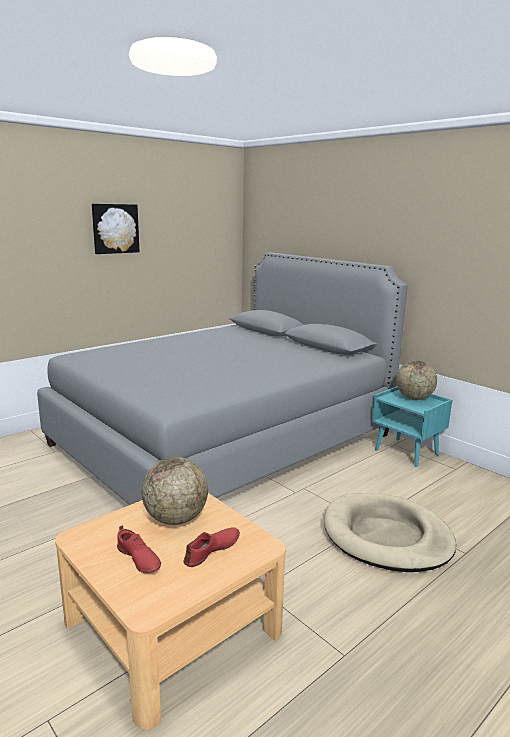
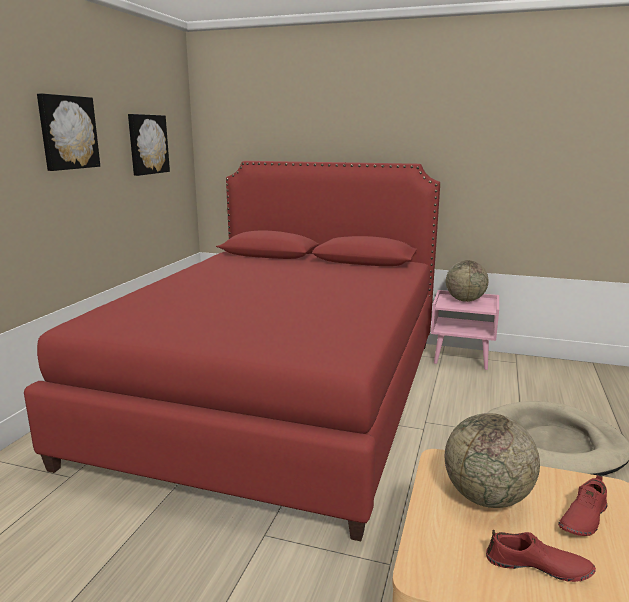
camera: 30 degrees left, 0 degrees up
grey bed [37,252,408,505] -> red bed [24,161,440,542]
red shoe [183,527,240,567] -> red shoe turned 150 degrees counterclockwise [558,475,608,536]
turquoise nightstand [372,386,452,467] -> pink nightstand [431,290,499,370]
none -> picture [128,114,170,176]

